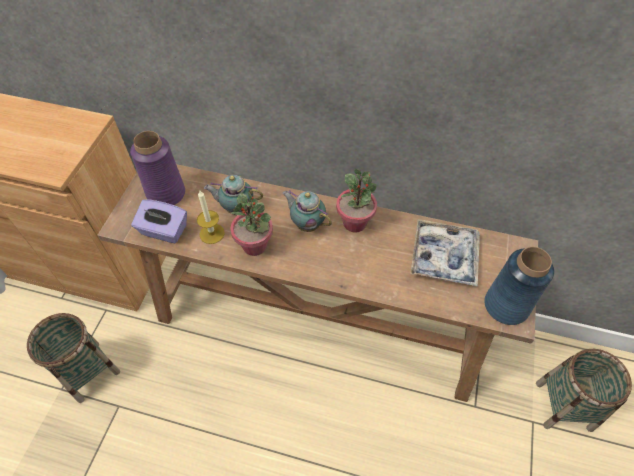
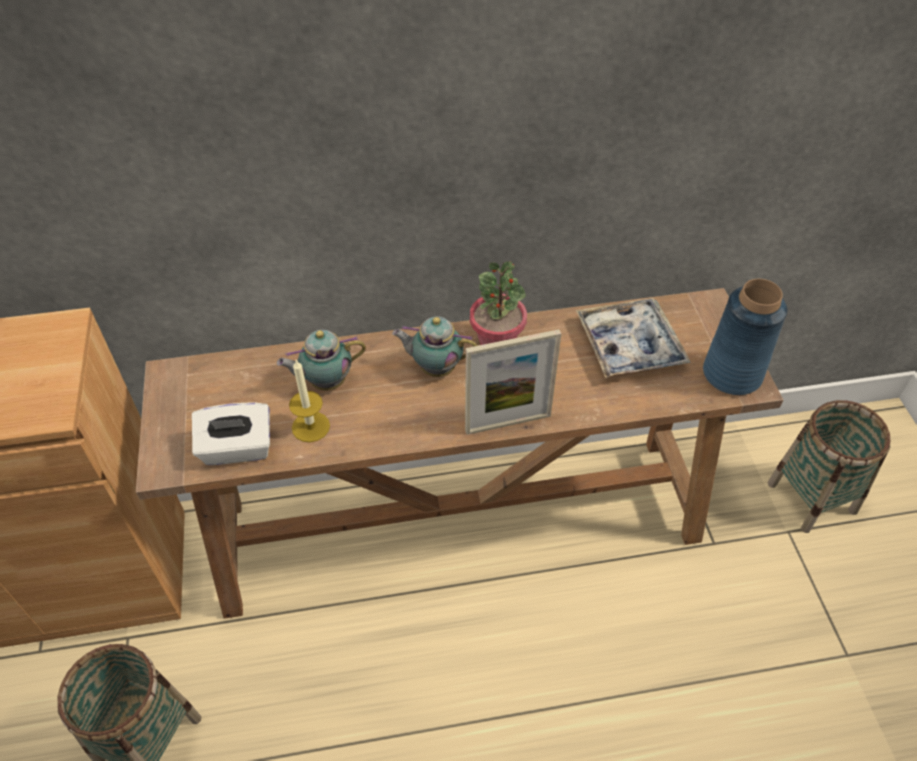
camera: 25 degrees left, 5 degrees down
purple vase [130,131,185,205] -> none
purple tissue box [131,200,187,243] -> white tissue box [192,402,270,465]
potted plant [230,191,273,256] -> none
none -> picture frame [465,329,561,435]

